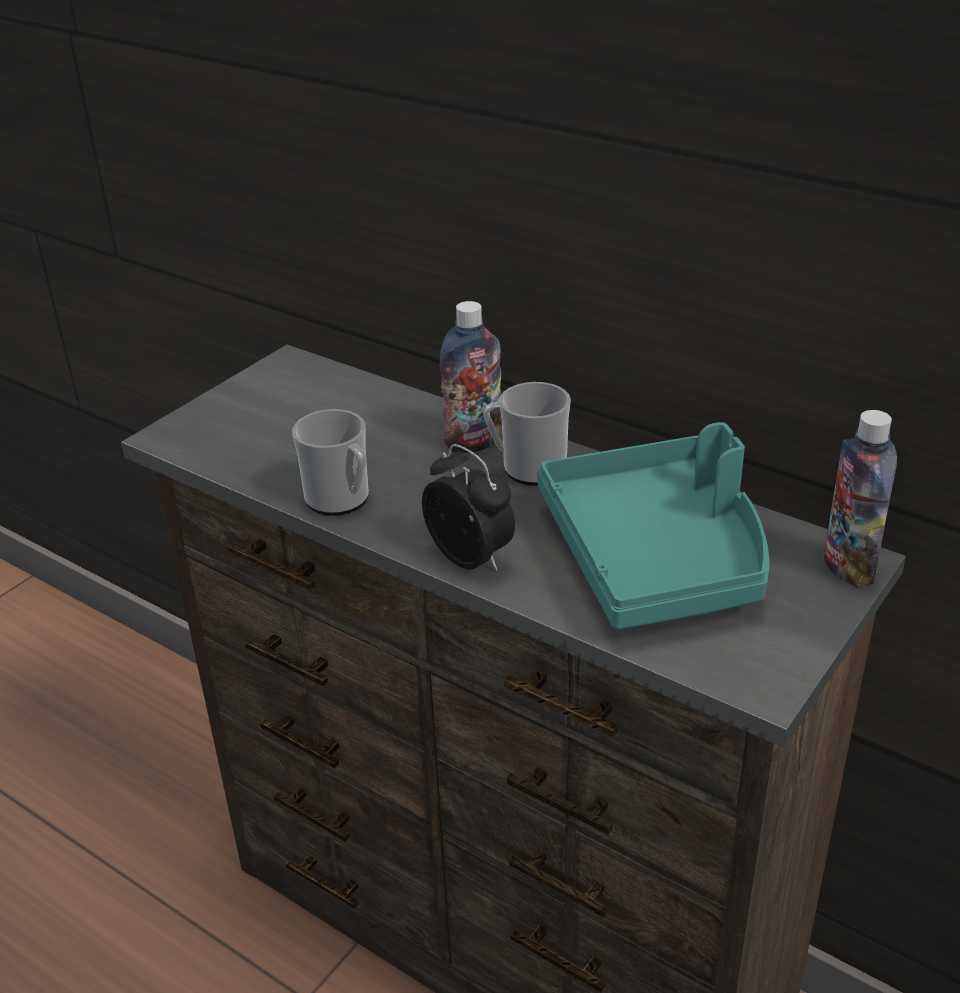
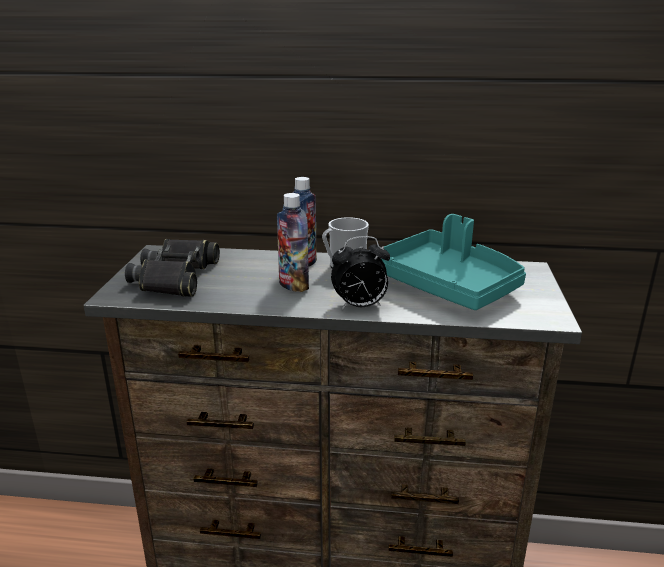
camera: 30 degrees left, 10 degrees down
mug [292,409,369,516] -> none
alarm clock [422,444,515,571] -> alarm clock turned 150 degrees clockwise [331,236,390,310]
bottle [824,410,897,587] -> bottle moved to [277,193,309,292]
none -> black binoculars [125,239,220,297]

